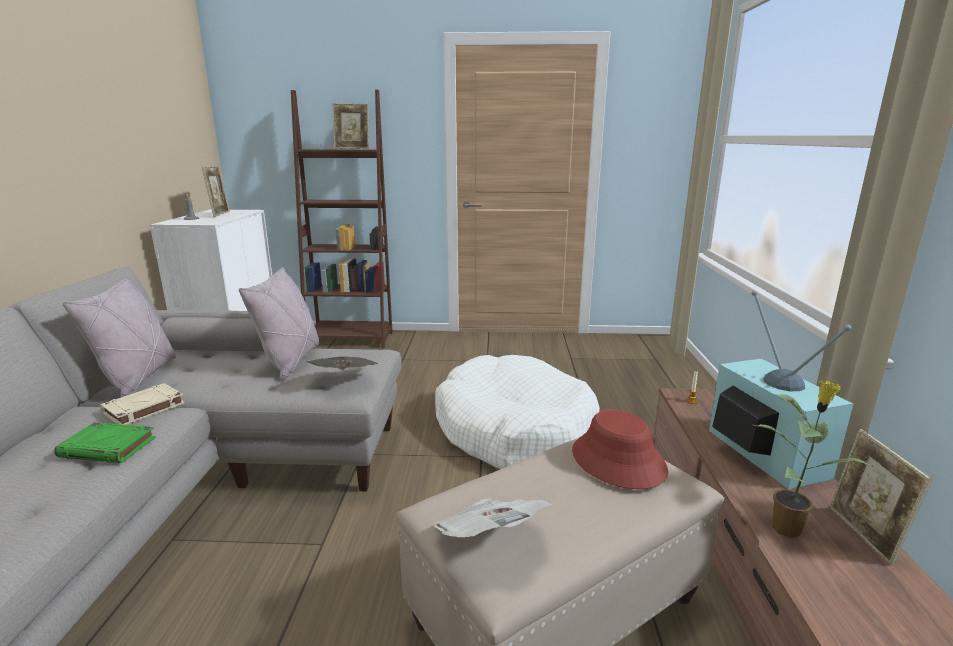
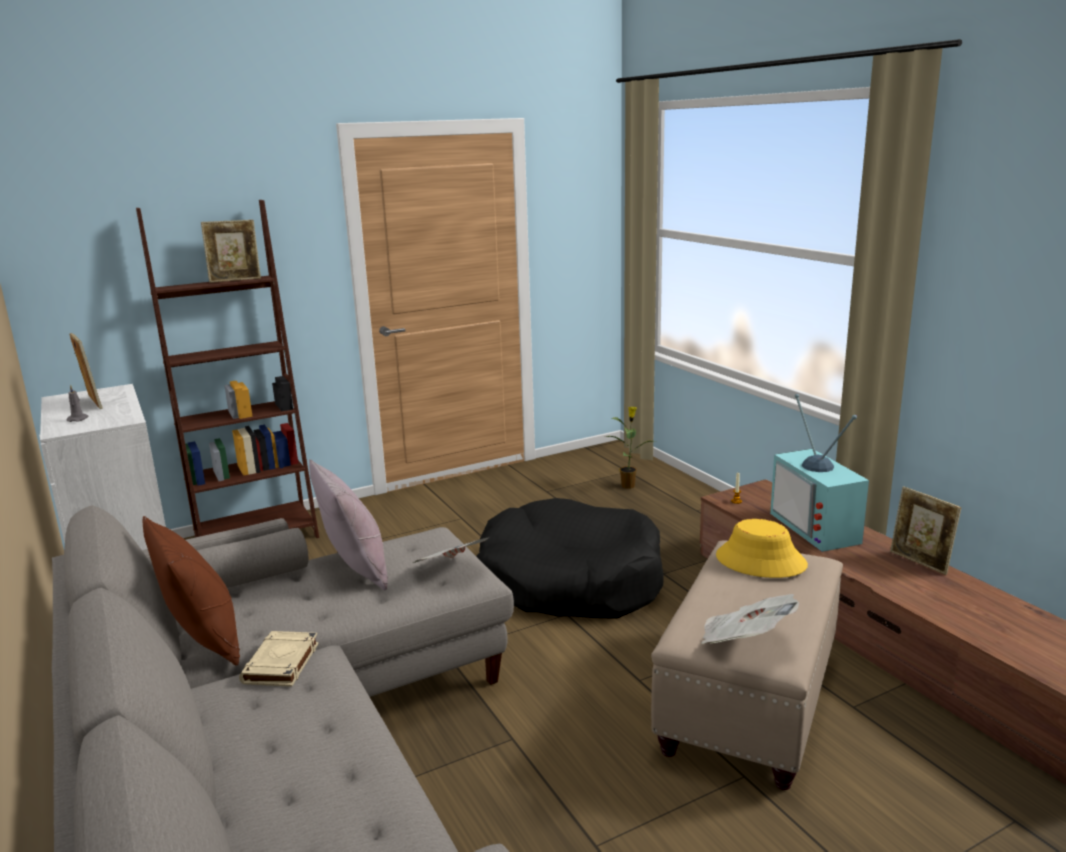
camera: 30 degrees left, 0 degrees up
green book [54,422,156,463] -> none
purple pillow [62,276,176,397] -> brown pillow [143,516,240,666]
white dog bed [435,355,600,469] -> black dog bed [477,498,664,619]
red hat [572,410,668,489] -> yellow hat [716,519,808,578]
television [709,291,853,489] -> television turned 150 degrees counterclockwise [770,394,869,552]
potted plant [753,380,875,538] -> potted plant moved to [606,407,657,489]

